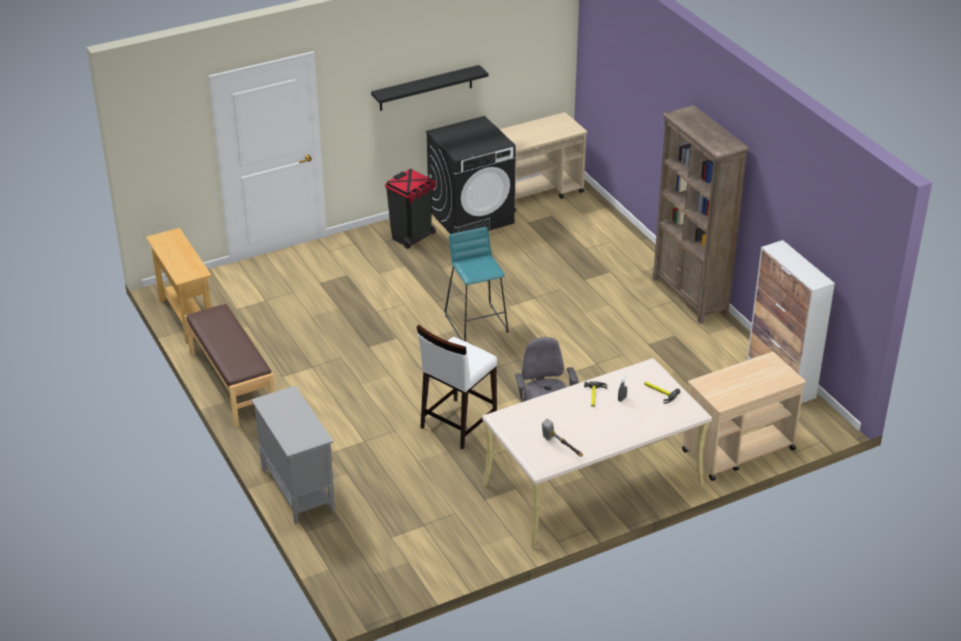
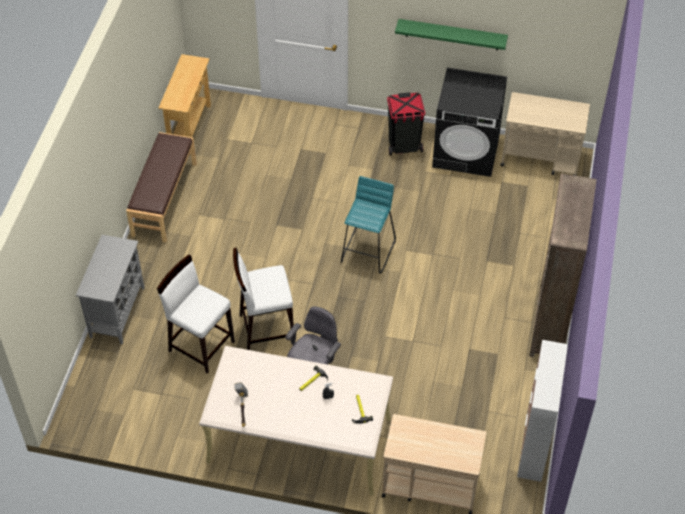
camera: 40 degrees right, 15 degrees up
black shelf [371,65,489,111] -> green shelf [395,19,508,50]
none -> white stool [157,254,235,374]

